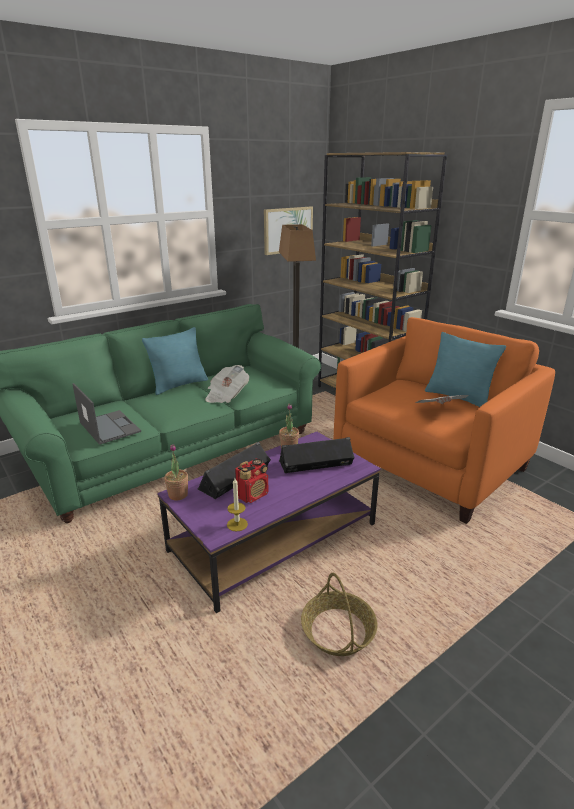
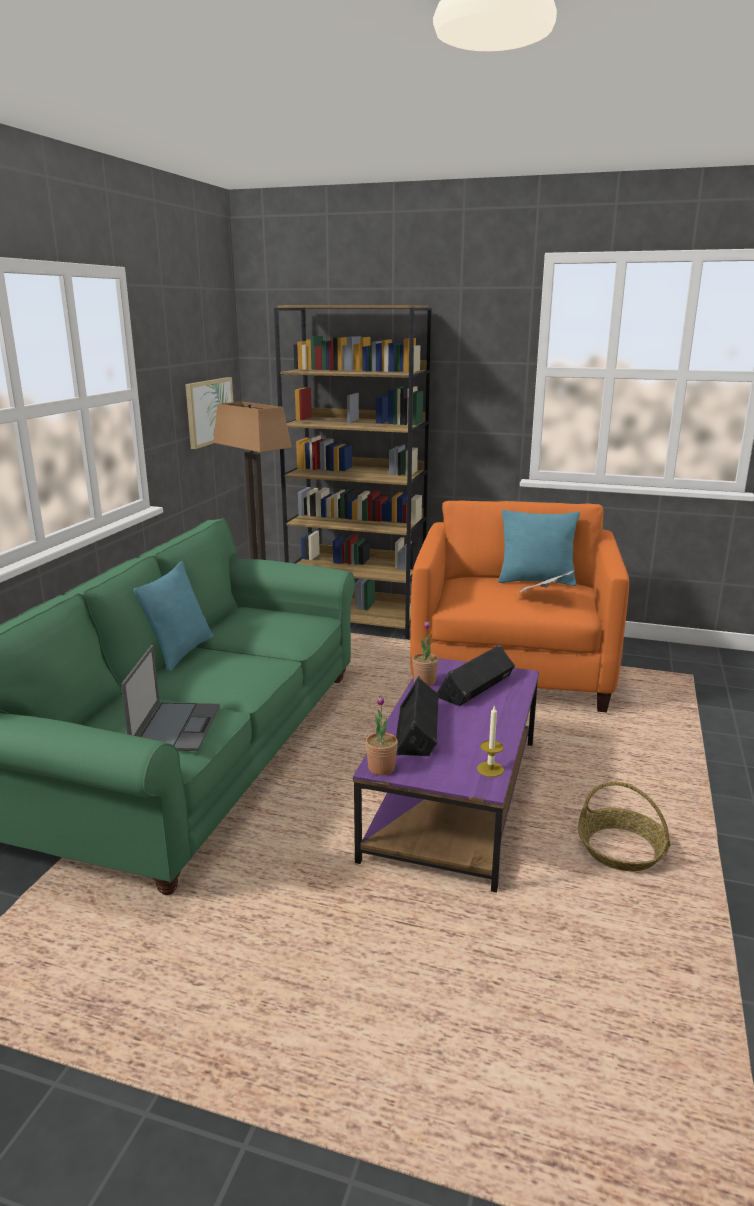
camera: 35 degrees left, 5 degrees down
laptop [72,383,141,445] -> laptop turned 75 degrees clockwise [121,645,220,751]
newspaper [205,365,249,403] -> none
radio [235,458,268,503] -> none

